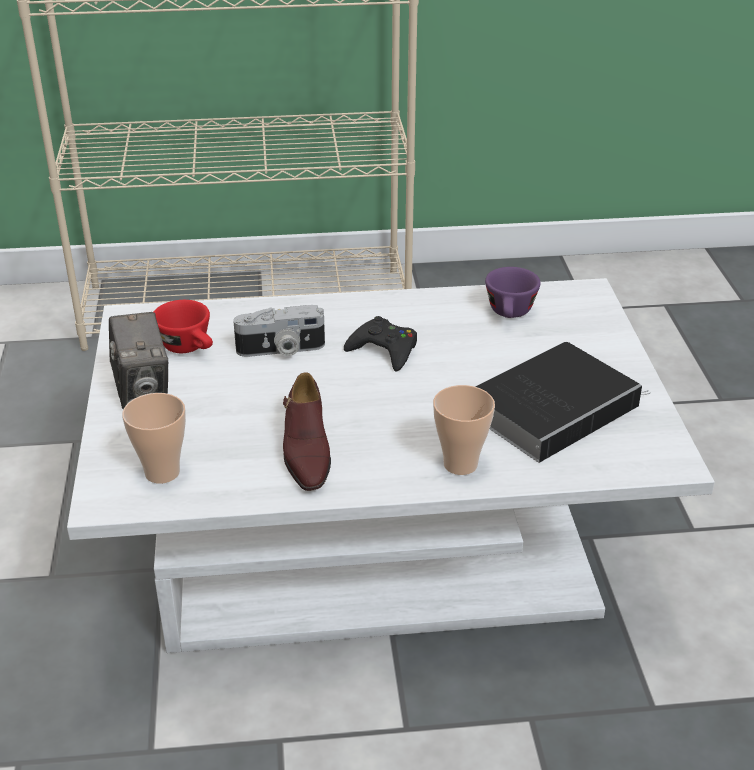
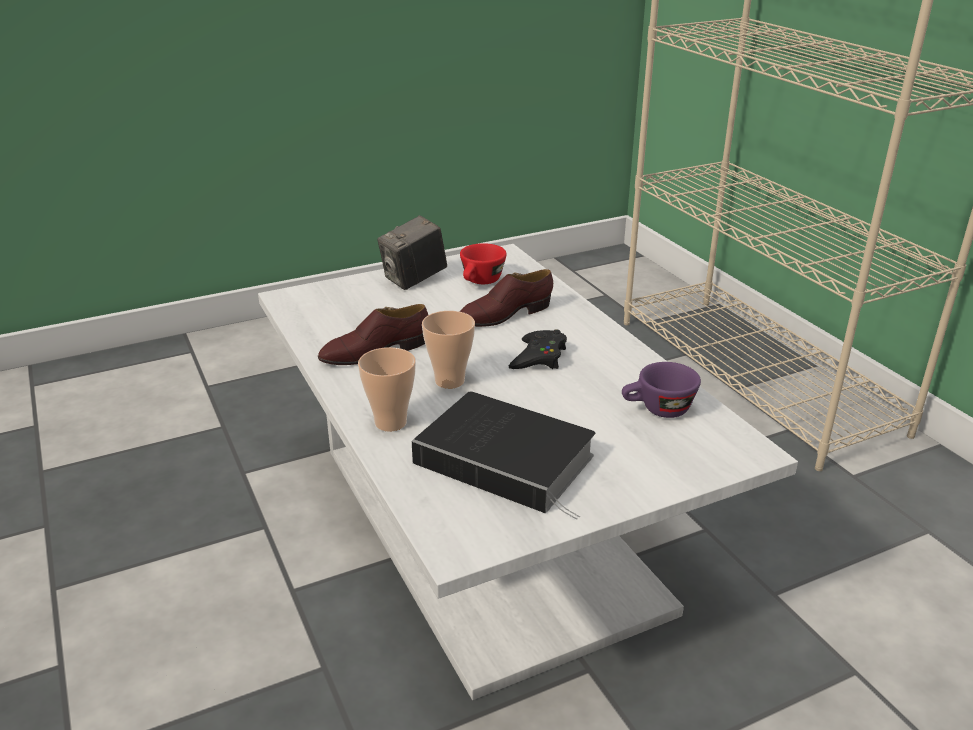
camera: 70 degrees right, 5 degrees down
cup [122,393,186,484] -> cup moved to [422,311,475,389]
camera [233,305,325,357] -> brown shoe [460,269,553,327]

